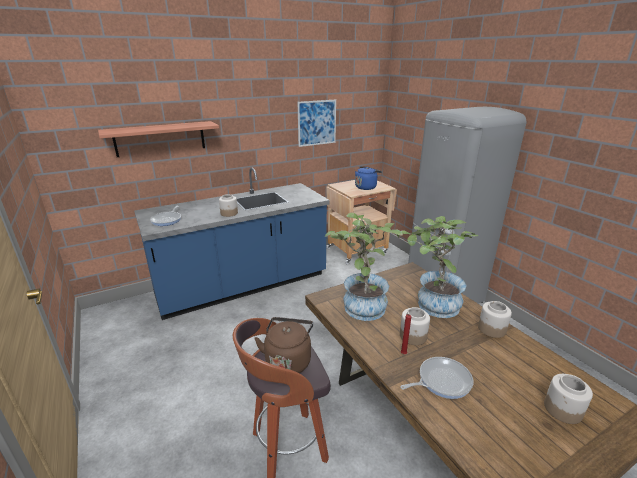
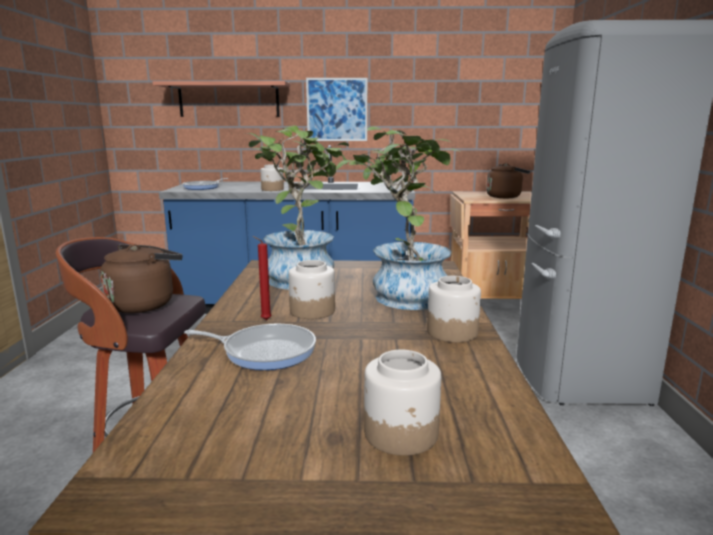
camera: 30 degrees right, 10 degrees down
picture [298,100,336,147] -> picture moved to [306,78,367,141]
blue kettle [355,166,382,190] -> brown kettle [486,163,530,198]

